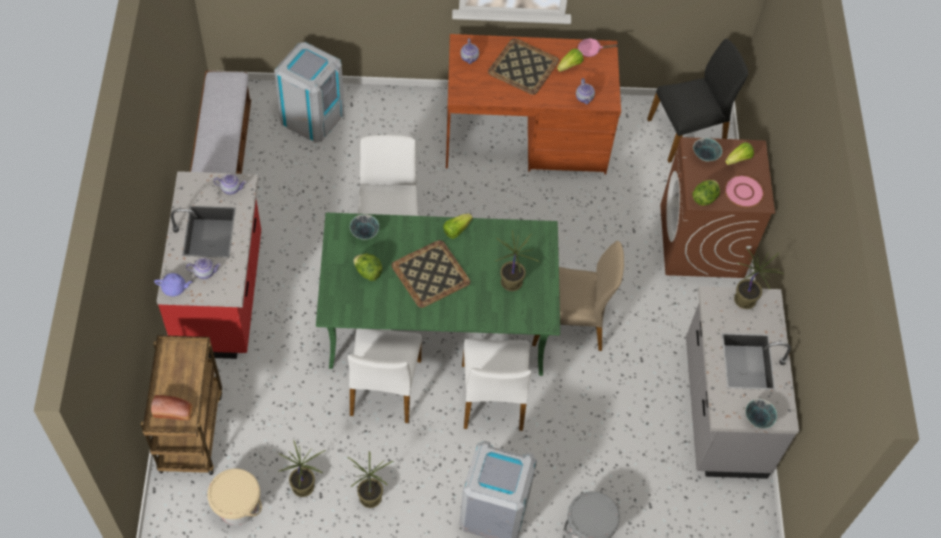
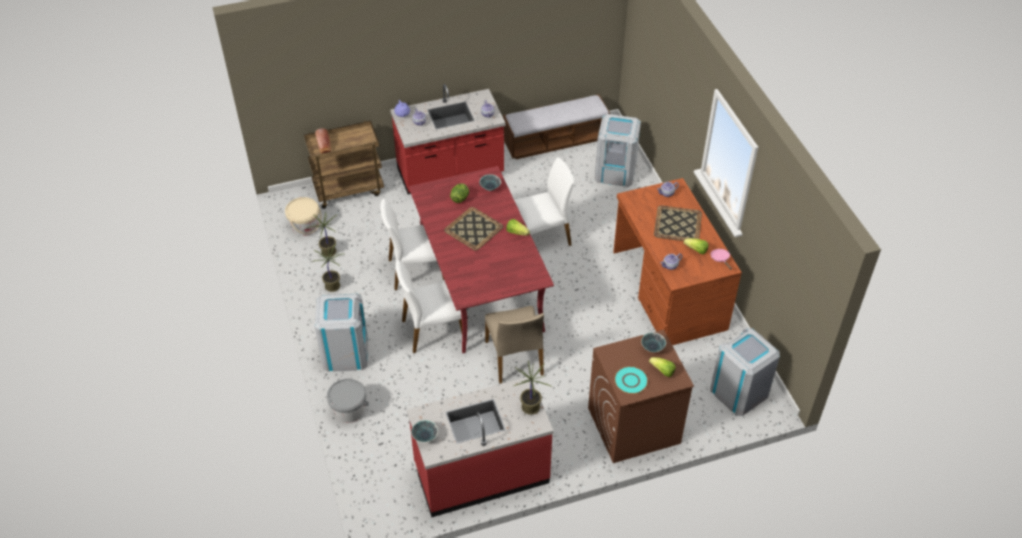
camera: 75 degrees right, 10 degrees down
green dining table [316,213,560,376] -> red dining table [409,166,554,353]
potted plant [494,230,540,291] -> none
black chair [647,39,748,163] -> grey trash can [710,328,780,416]
grey counter [686,286,799,479] -> red counter [407,376,554,517]
lettuce [693,180,720,206] -> none
pink plate [725,175,764,207] -> turquoise plate [614,366,648,394]

